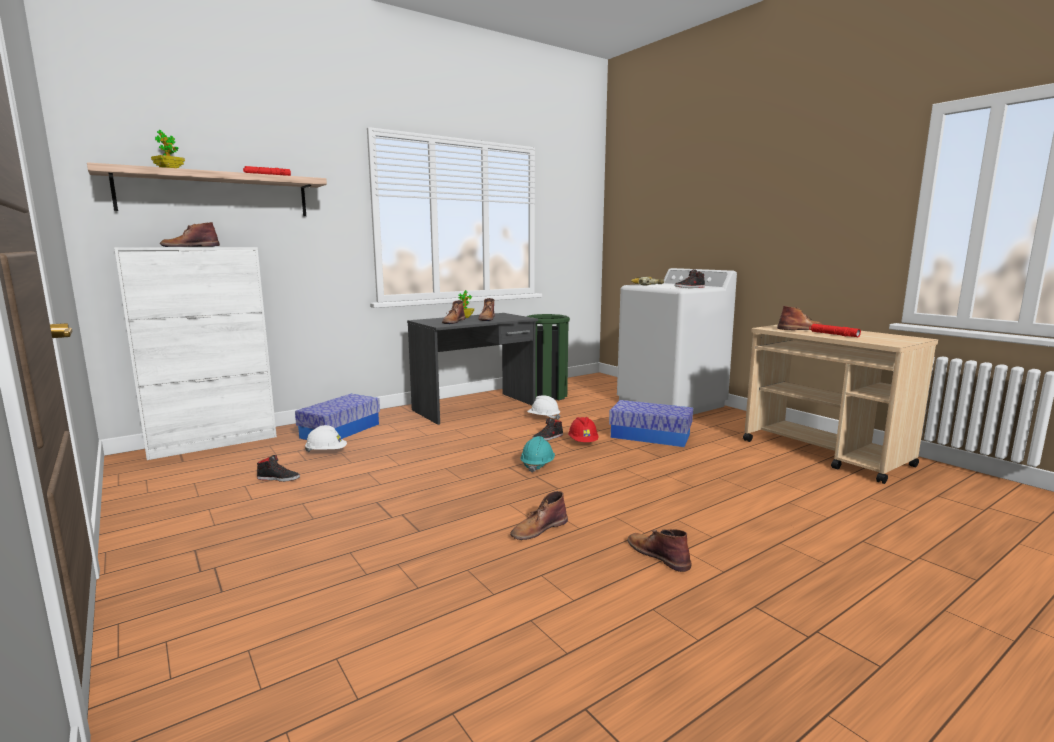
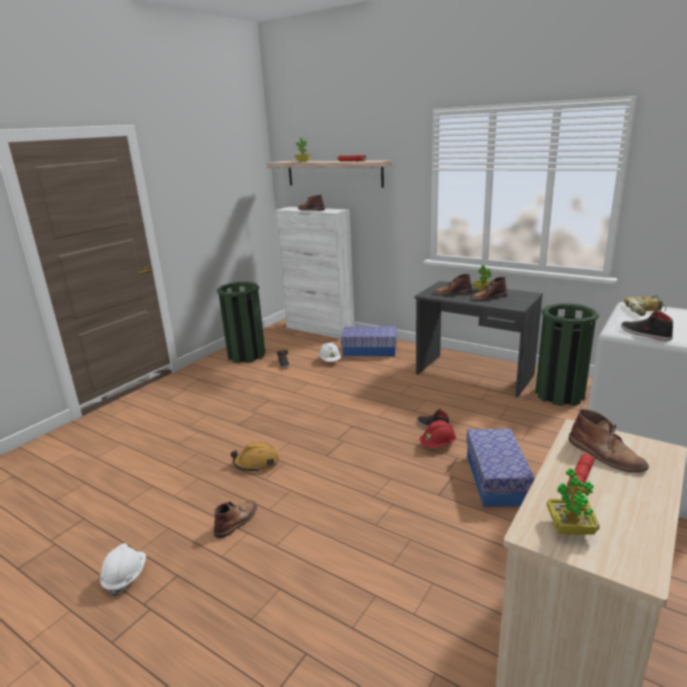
camera: 70 degrees right, 10 degrees up
brown boot [510,491,568,540] -> orange hard hat [231,442,279,472]
turquoise hard hat [520,436,555,473] -> none
white hard hat [527,395,561,420] -> white hard hat moved to [100,543,146,596]
none -> green trash can [217,282,265,363]
none -> potted plant [547,468,600,535]

